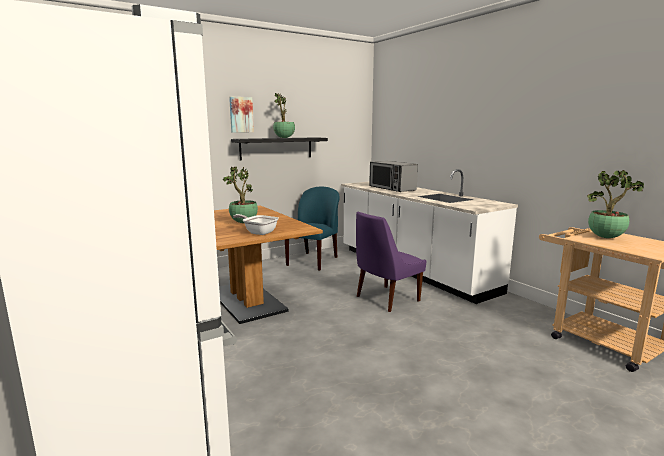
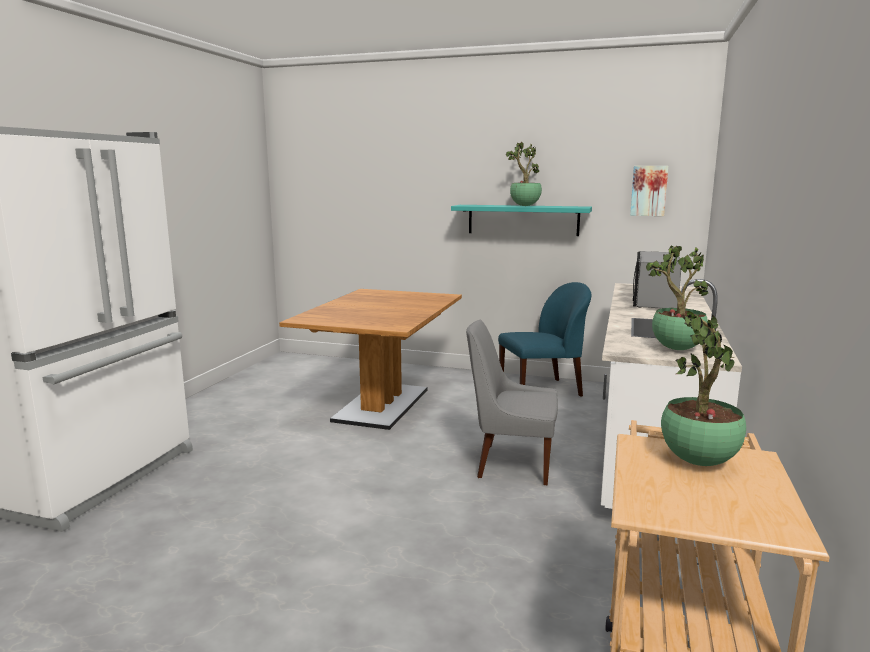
camera: 50 degrees right, 0 degrees up
potted plant [223,167,258,223] -> potted plant moved to [646,245,708,350]
picture [229,96,254,133] -> picture moved to [630,166,668,216]
black shelf [231,137,328,160] -> turquoise shelf [451,205,592,236]
frying pan [233,214,279,235] -> none
purple chair [356,212,427,312] -> grey chair [466,320,558,485]

